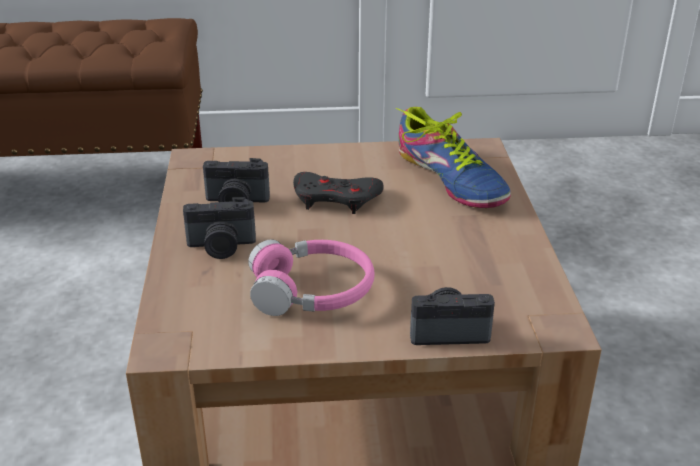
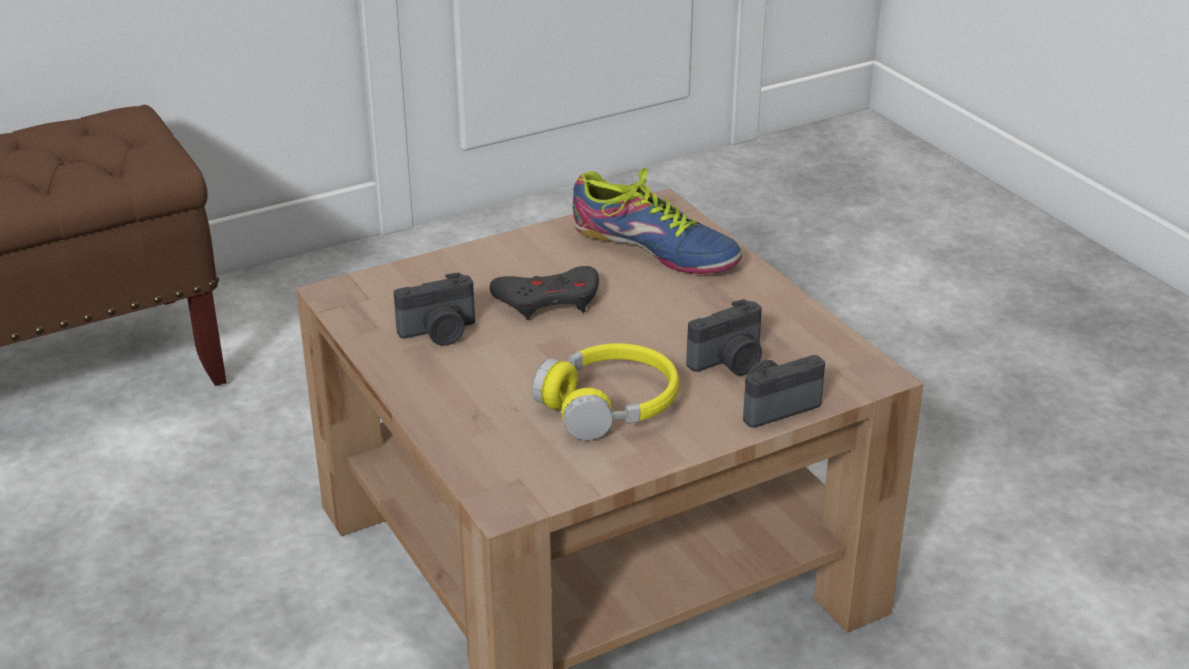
camera: 25 degrees left, 0 degrees up
camera [183,197,256,259] -> camera moved to [686,299,762,376]
pink headphones [248,239,375,316] -> yellow headphones [532,343,679,440]

